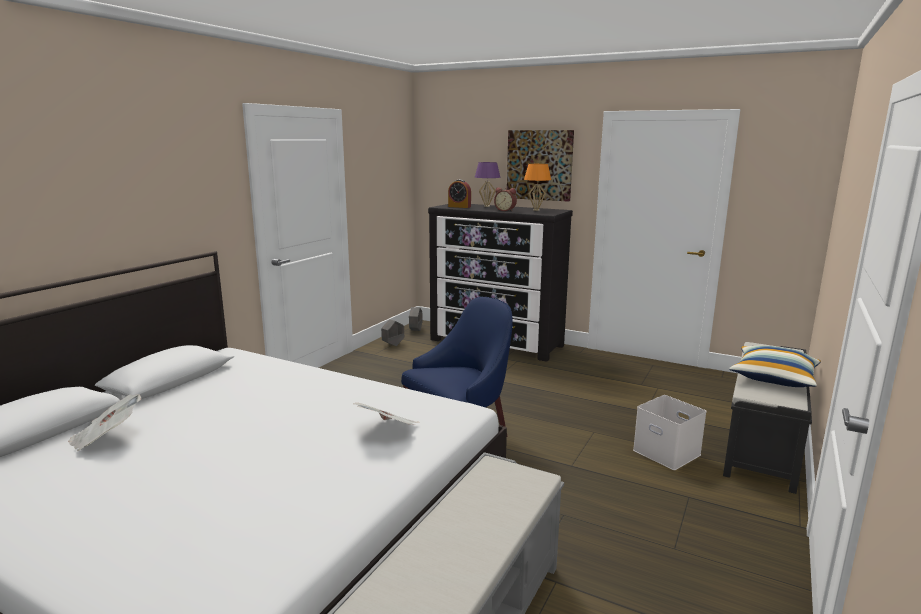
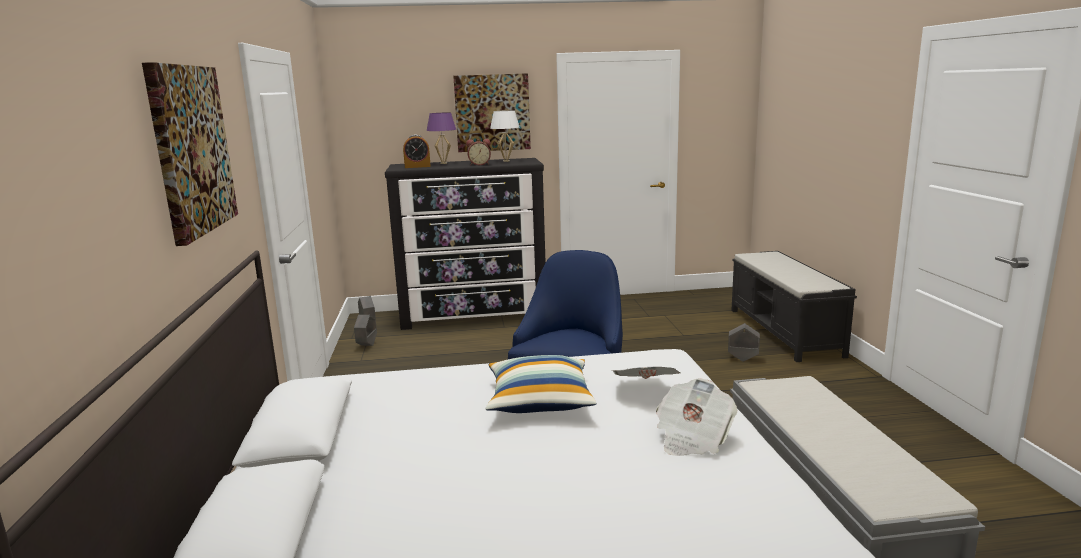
camera: 35 degrees left, 0 degrees up
newspaper [68,394,141,451] -> newspaper moved to [656,378,737,456]
orange table lamp [524,164,551,211] -> white table lamp [490,110,520,162]
white storage box [633,395,707,470] -> grey planter [728,323,760,362]
pillow [729,346,821,387] -> pillow moved to [486,355,597,413]
none -> picture [142,62,238,246]

